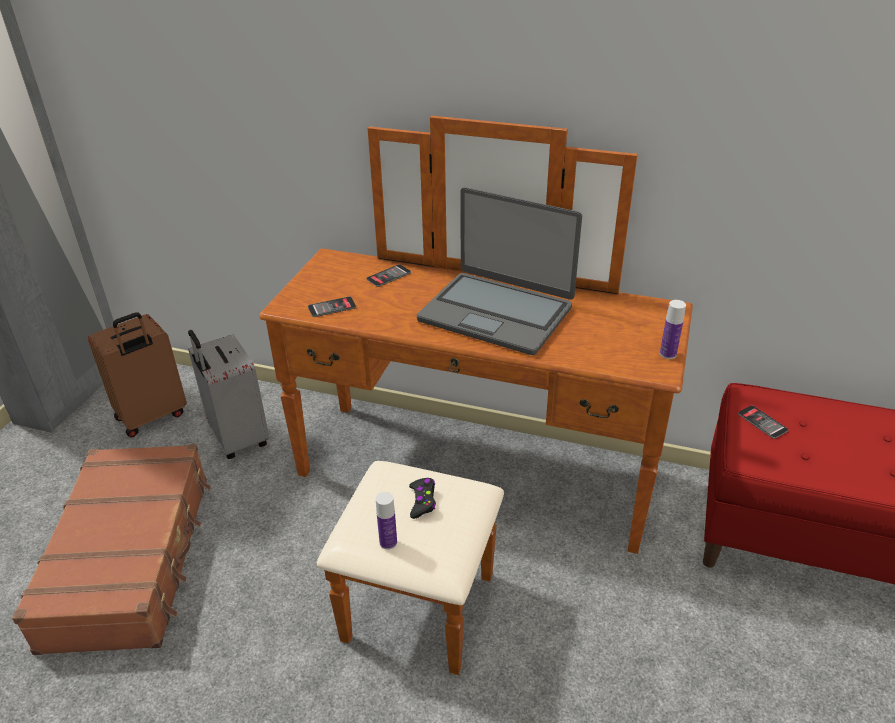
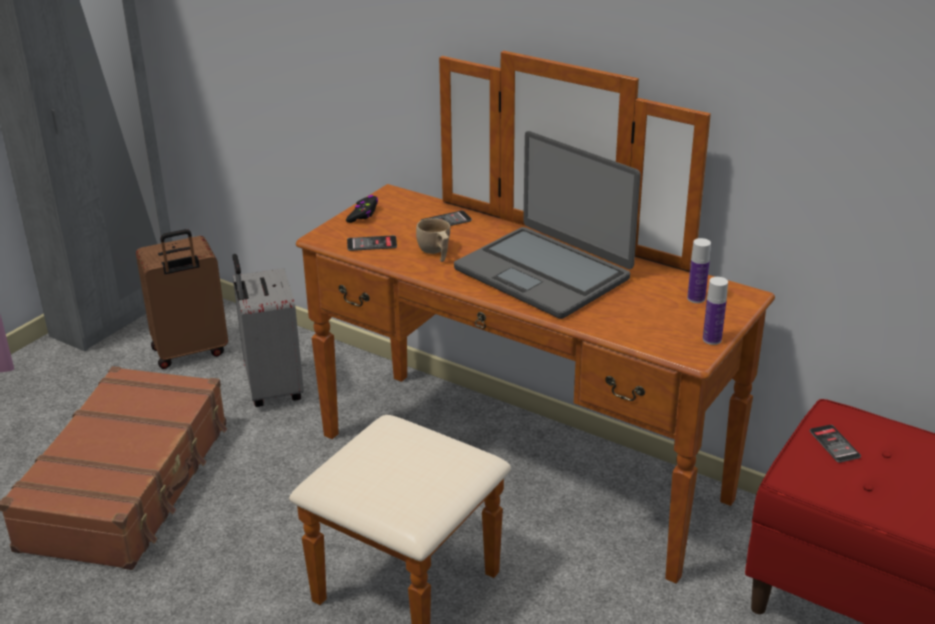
camera: 15 degrees right, 5 degrees down
bottle [376,492,397,550] -> bottle moved to [687,238,711,303]
black game controller [409,478,436,519] -> black game controller moved to [346,195,378,223]
none -> beige cup [416,218,450,262]

